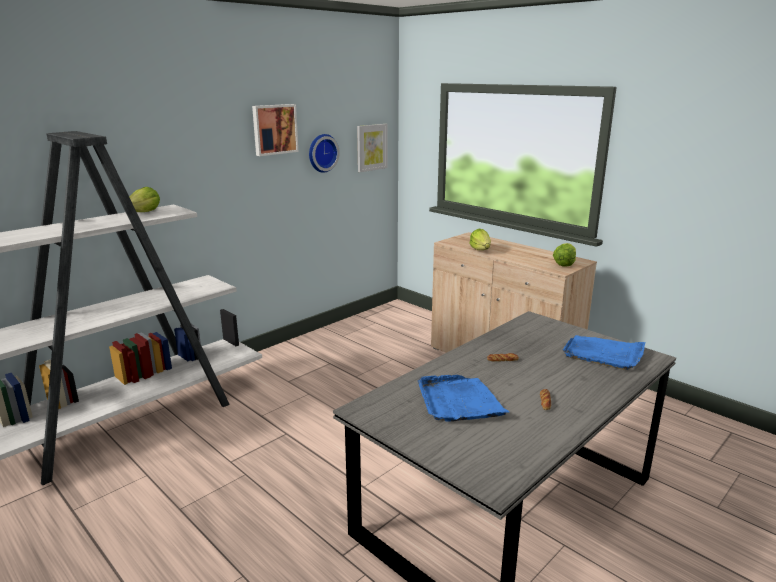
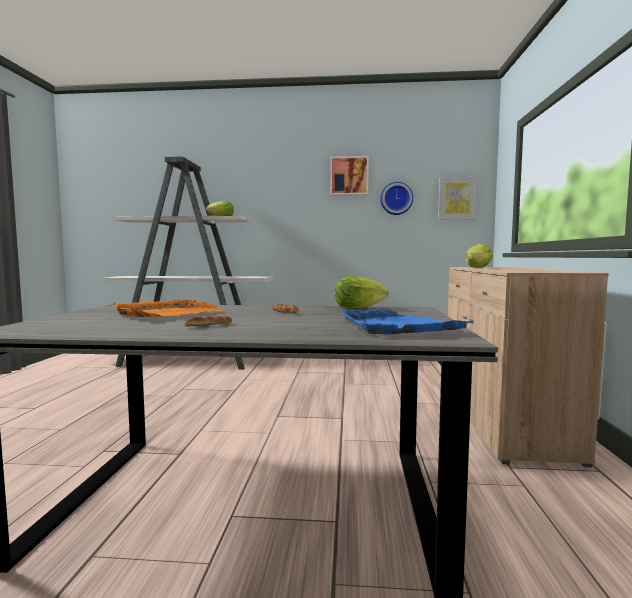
camera: 50 degrees right, 15 degrees down
blue tray [418,375,509,422] -> orange tray [111,299,222,317]
lettuce [553,243,576,267] -> lettuce moved to [335,276,388,309]

